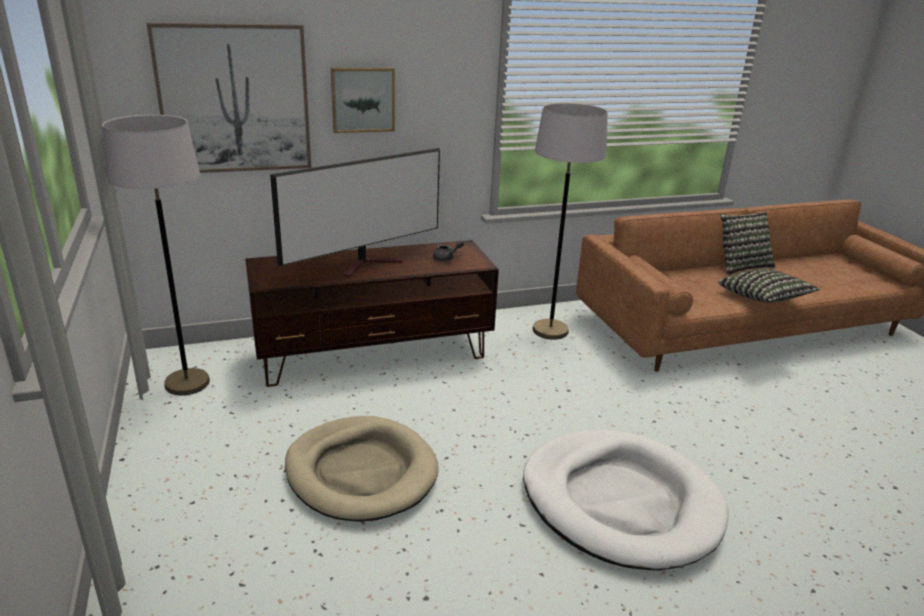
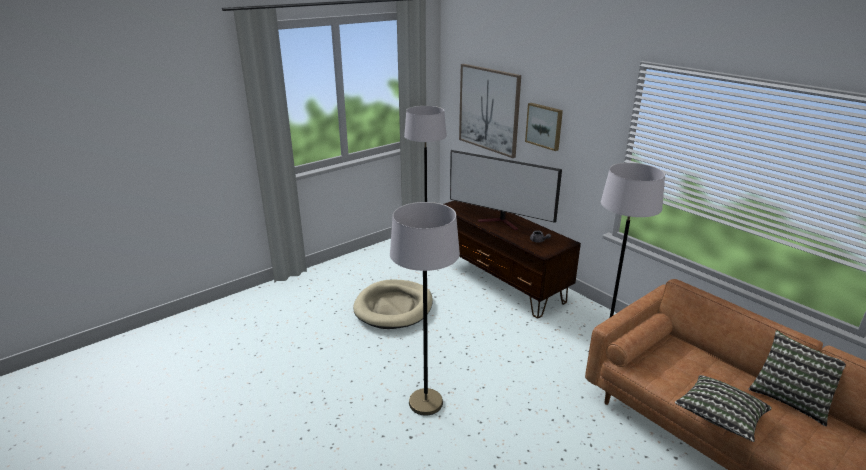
camera: 70 degrees right, 0 degrees up
white dog bed [523,430,729,570] -> grey floor lamp [390,202,460,416]

